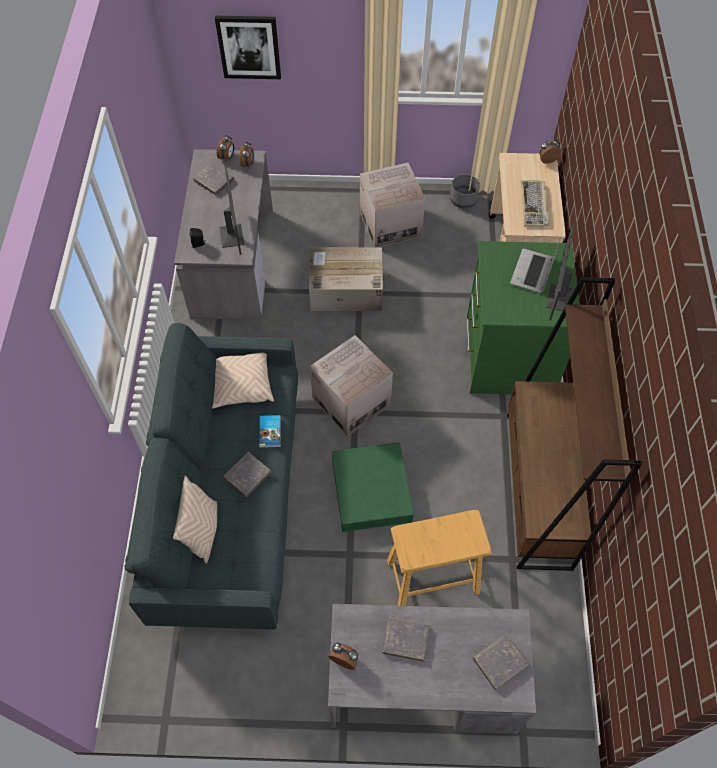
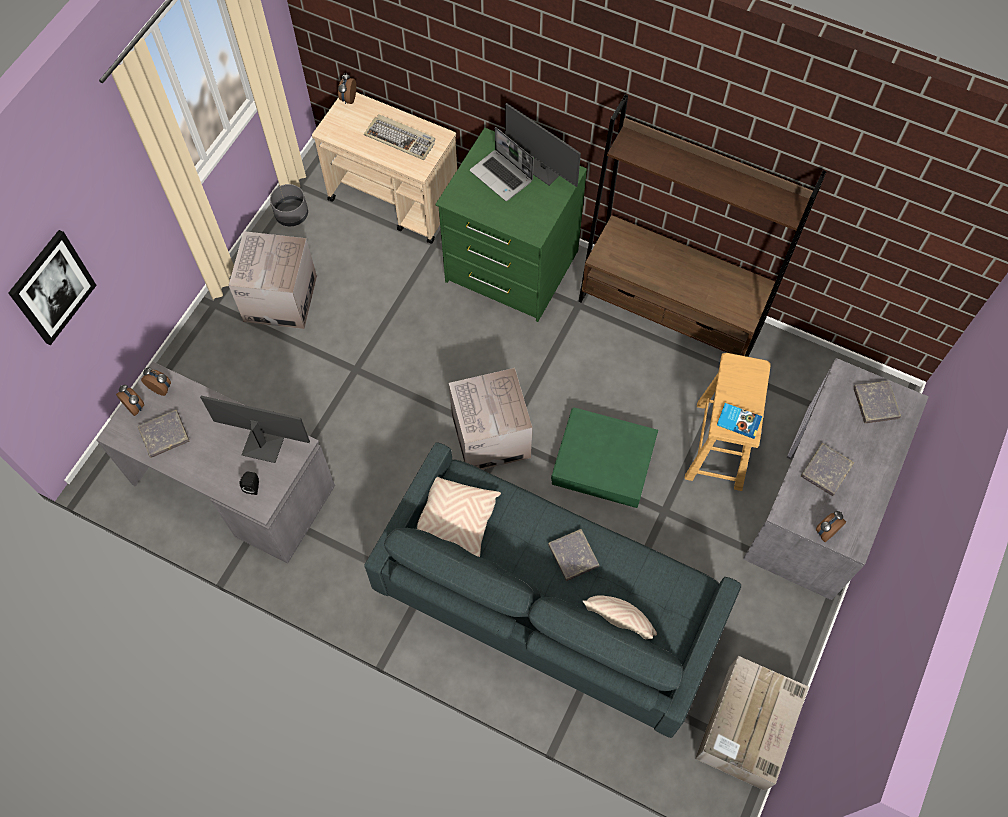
camera: 65 degrees left, 5 degrees up
book [259,415,281,448] -> book moved to [717,403,762,439]
cardboard box [309,247,383,311] -> cardboard box moved to [695,656,809,791]

